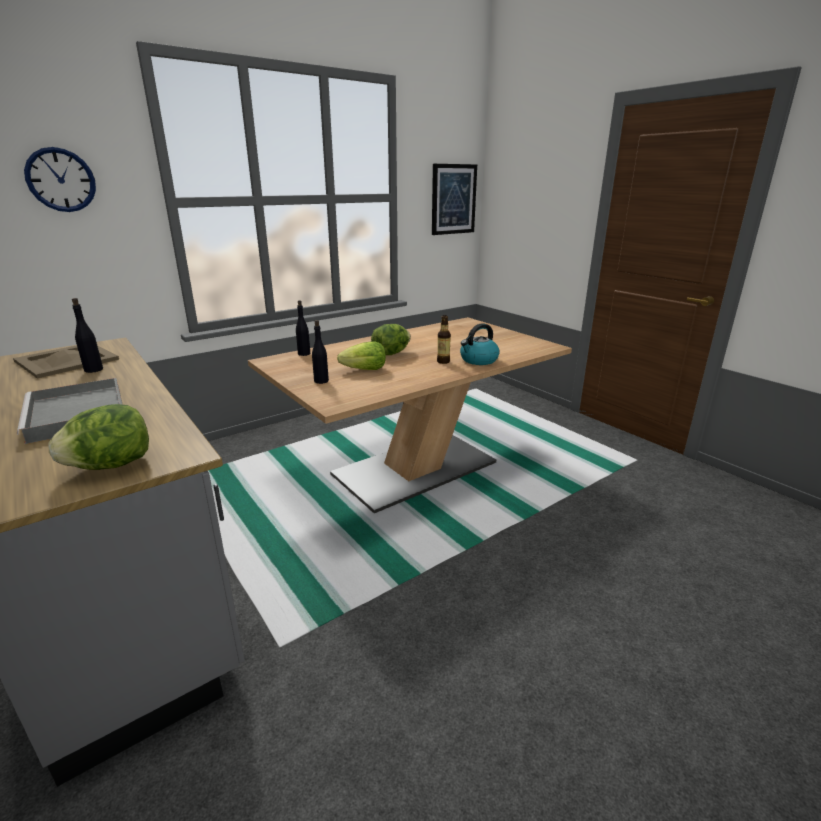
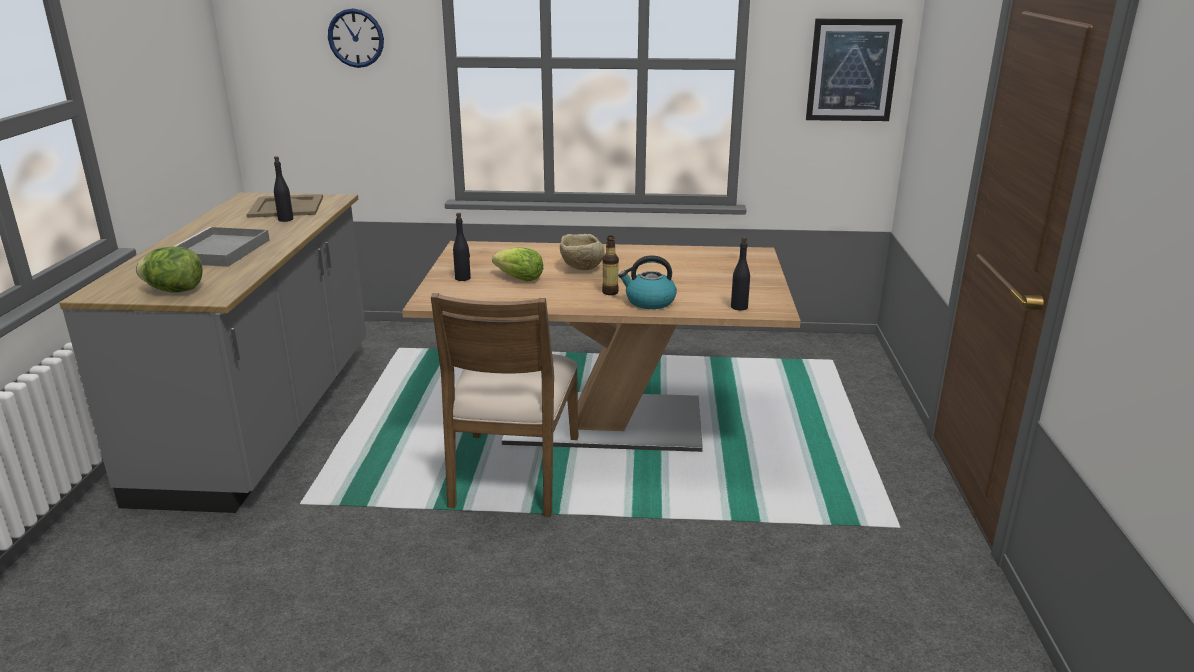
camera: 40 degrees right, 0 degrees up
black bottle [296,300,310,356] -> black bottle moved to [731,237,750,311]
lettuce [371,324,411,355] -> beige bowl [560,234,605,270]
none -> brown chair [431,293,578,517]

